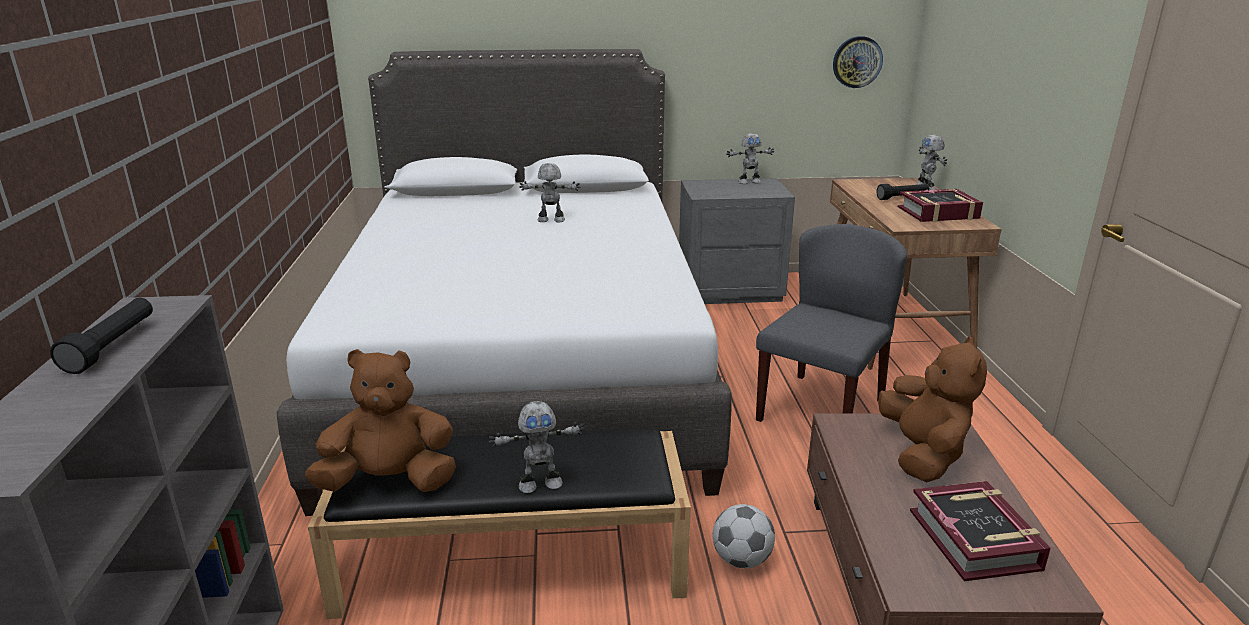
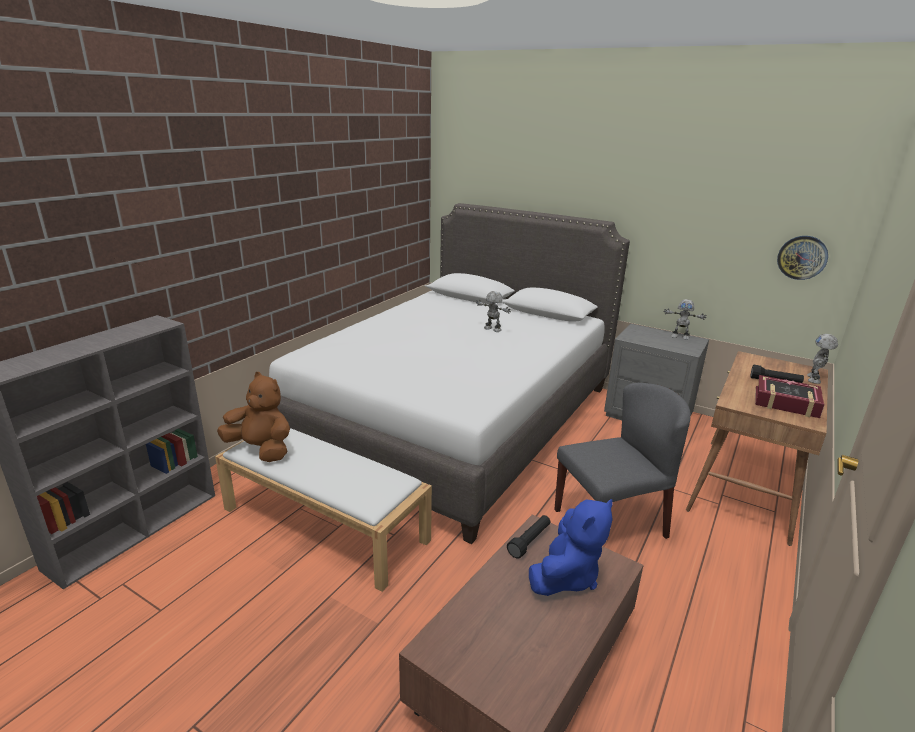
camera: 35 degrees right, 0 degrees up
black flashlight [50,298,153,374] -> black flashlight moved to [507,515,550,559]
black bench [308,428,691,619] -> white bench [215,428,432,592]
toy robot [488,401,585,493] -> none
football [713,504,775,568] -> none
brown plush toy [878,337,987,482] -> blue plush toy [529,499,613,596]
book [910,481,1051,581] -> none

